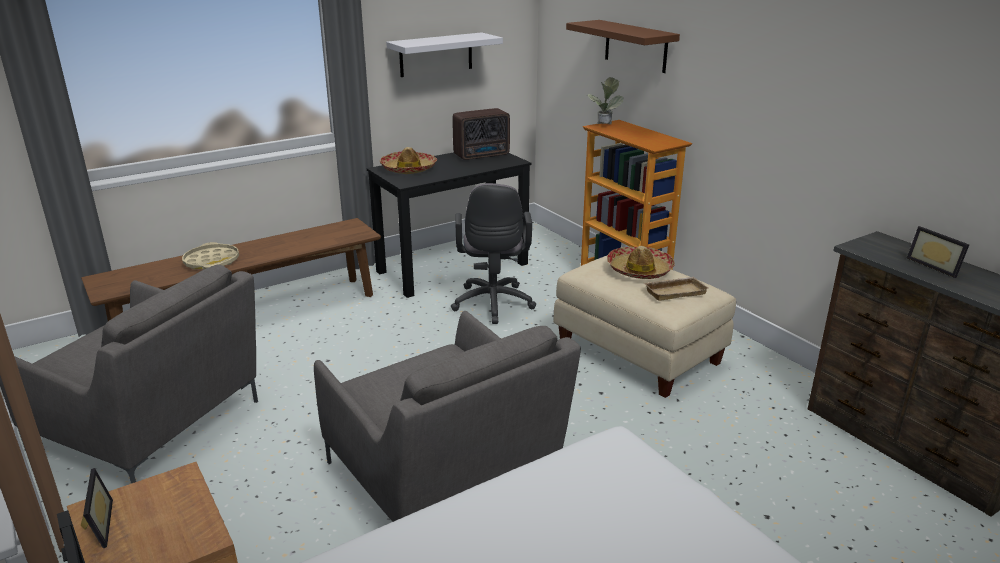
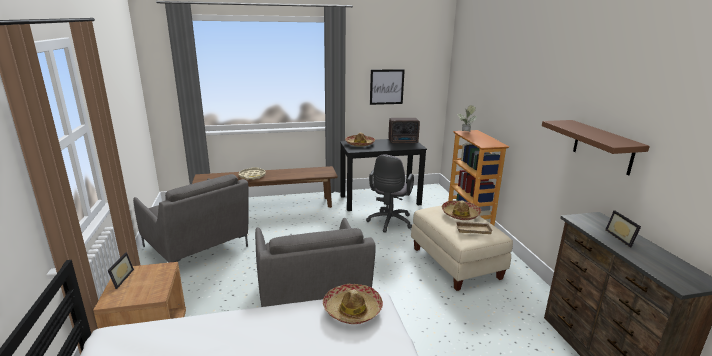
camera: 20 degrees right, 5 degrees down
white shelf [386,32,503,77] -> picture [370,69,405,105]
brown shelf [566,20,680,73] -> brown shelf moved to [542,120,650,175]
none -> hat [323,284,383,324]

